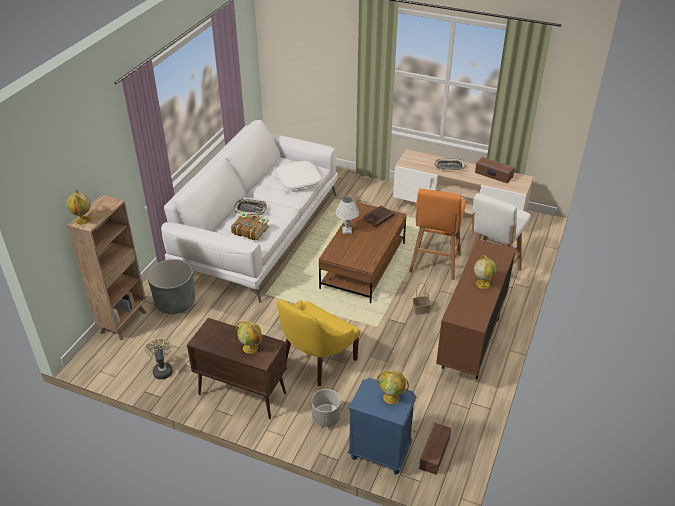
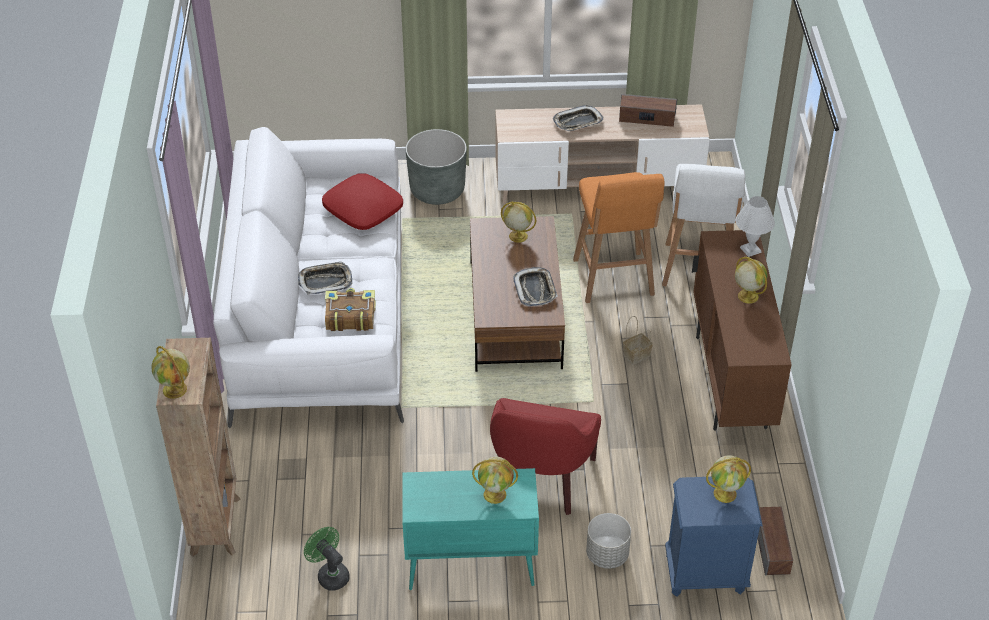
camera: 25 degrees left, 5 degrees up
beige fan [145,338,173,379] -> green fan [304,527,350,591]
grey planter [147,259,195,314] -> grey planter moved to [406,129,467,205]
brown cabinet [187,318,287,419] -> turquoise cabinet [402,468,539,590]
white pillow [276,161,321,190] -> red pillow [322,173,403,230]
yellow armchair [277,299,360,386] -> red armchair [490,398,601,515]
white table lamp [336,197,359,234] -> white table lamp moved to [736,196,775,257]
brown book [363,205,394,227] -> globe [501,201,536,243]
none -> tray [513,267,558,306]

